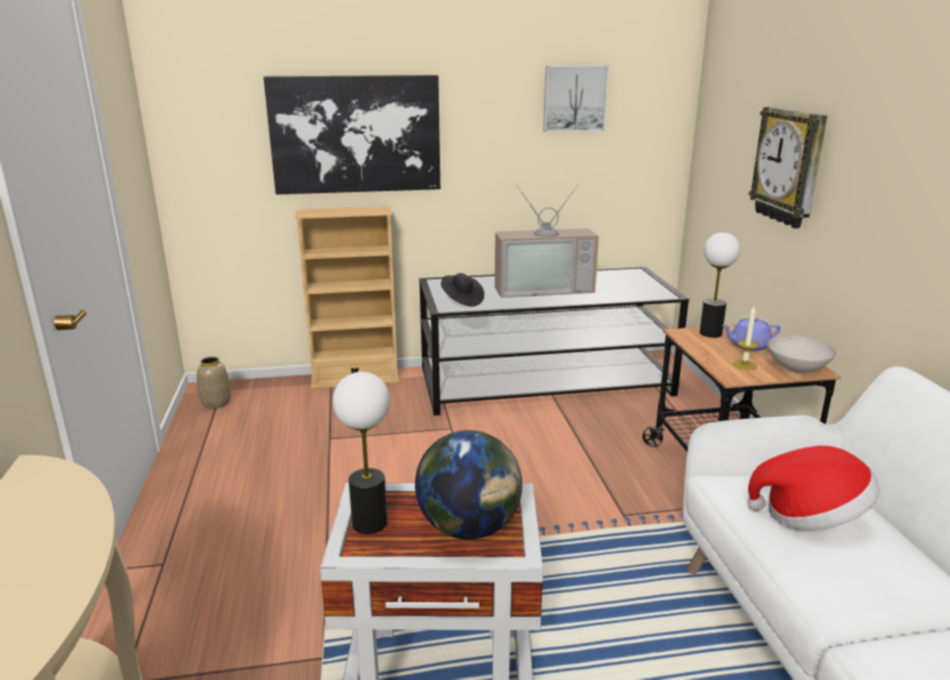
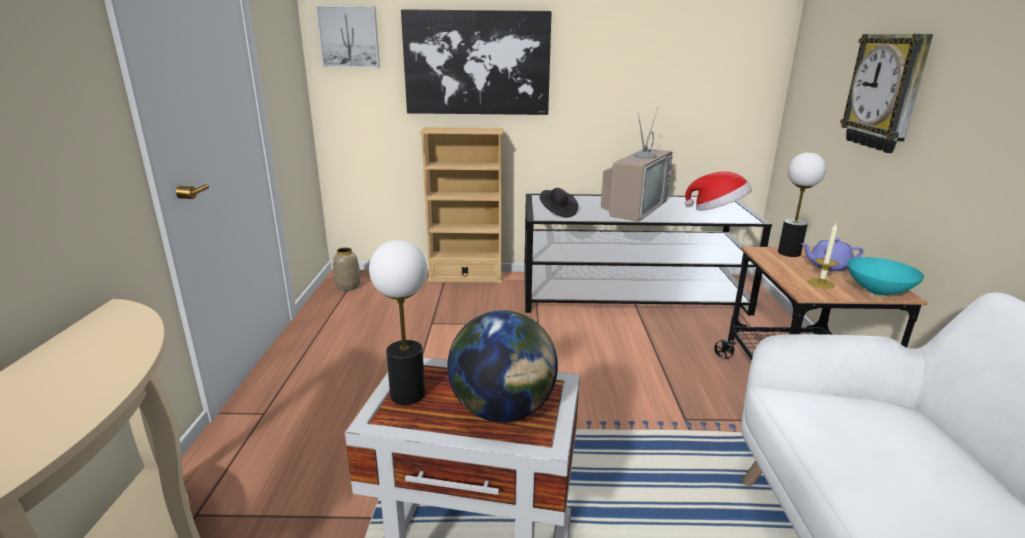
camera: 10 degrees right, 0 degrees up
television [495,183,599,298] -> television turned 60 degrees counterclockwise [601,107,673,221]
picture [543,66,609,132] -> picture moved to [316,6,380,68]
hat [747,446,880,530] -> hat moved to [685,171,752,211]
white bowl [767,335,836,373] -> turquoise bowl [847,257,924,296]

